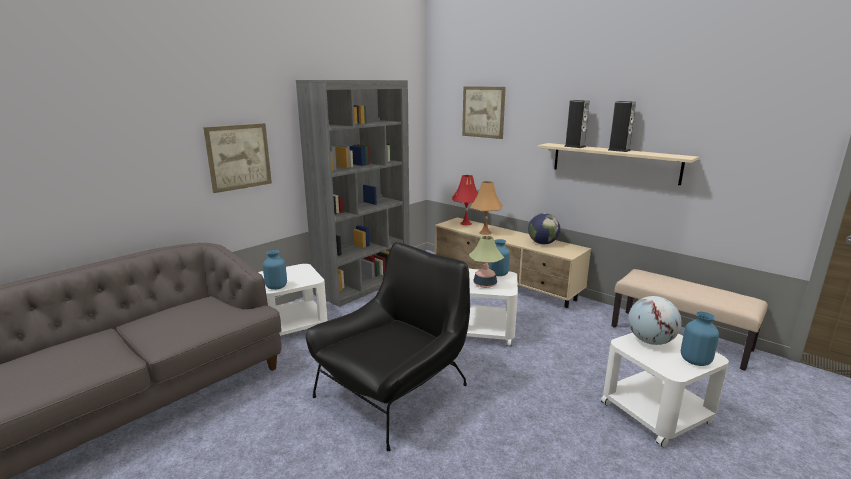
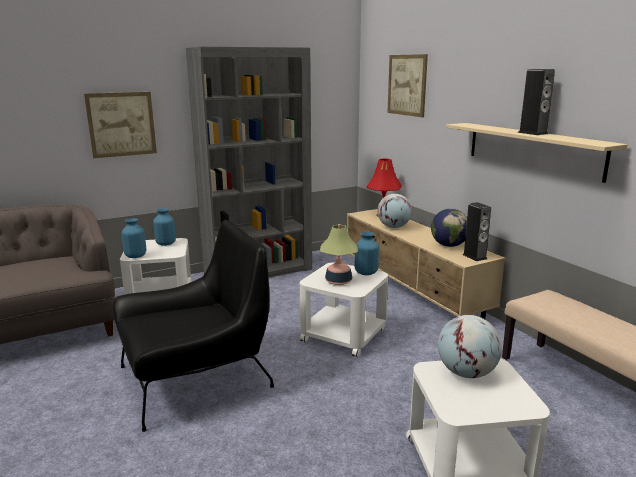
camera: 20 degrees right, 0 degrees up
orange table lamp [470,181,503,235] -> globe [377,194,412,228]
speaker [564,100,589,148] -> speaker moved to [462,202,491,261]
blue vase [681,311,719,366] -> blue vase moved to [153,208,176,246]

